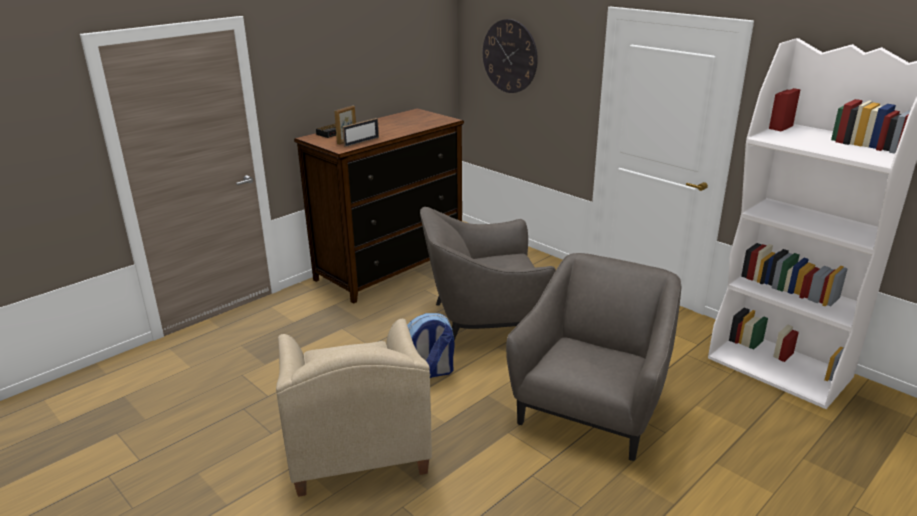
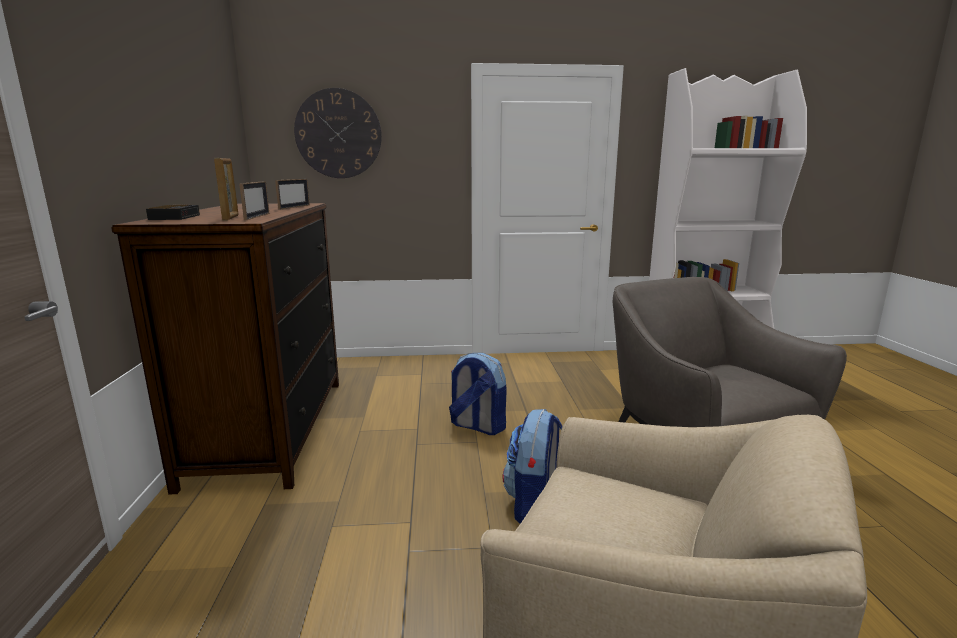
camera: 50 degrees left, 10 degrees down
grey armchair [420,207,556,341] -> backpack [449,353,506,435]
none -> picture frame [275,179,310,210]

